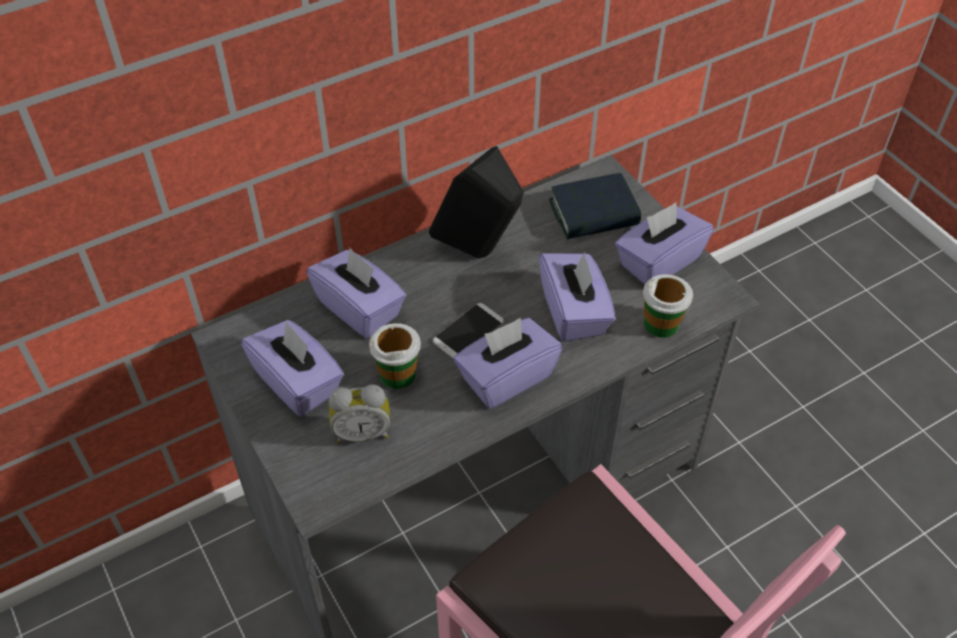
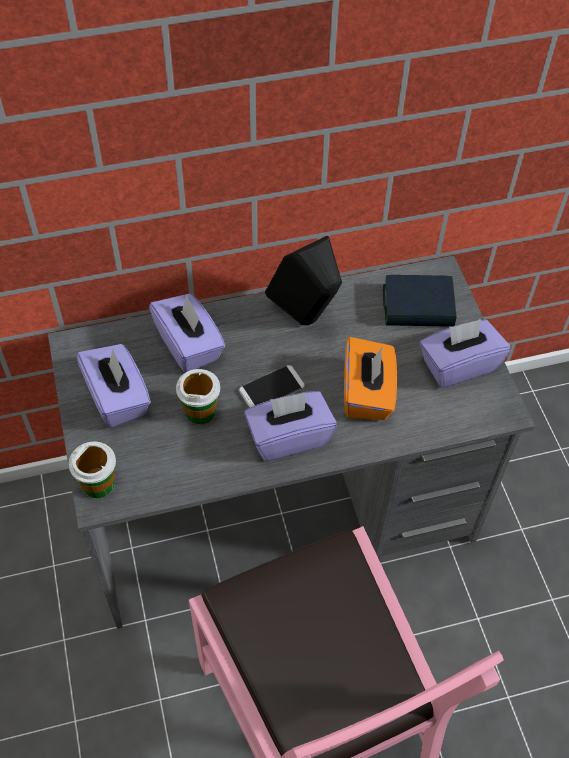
camera: 15 degrees right, 5 degrees up
alarm clock [329,384,390,443] -> none
purple tissue box [539,251,616,342] -> orange tissue box [344,337,397,420]
cup [643,274,693,338] -> cup moved to [68,442,116,498]

